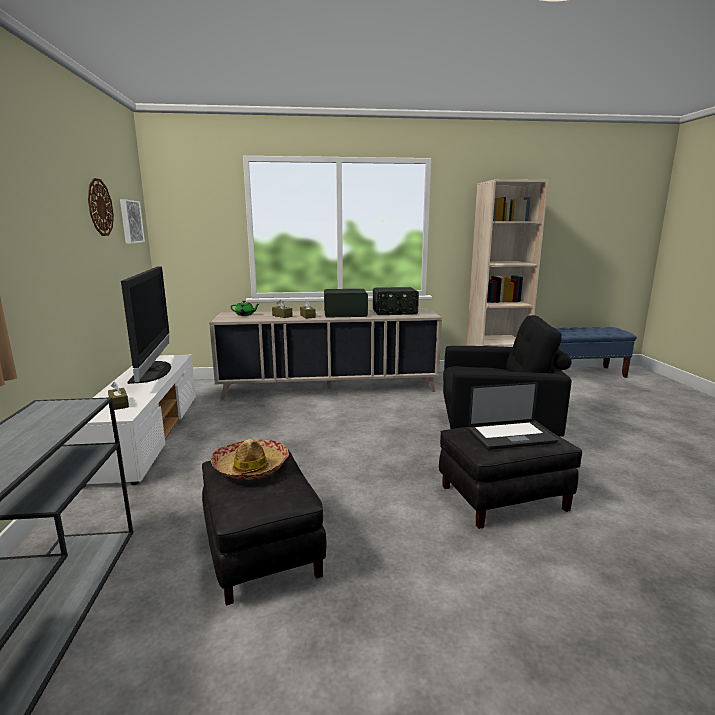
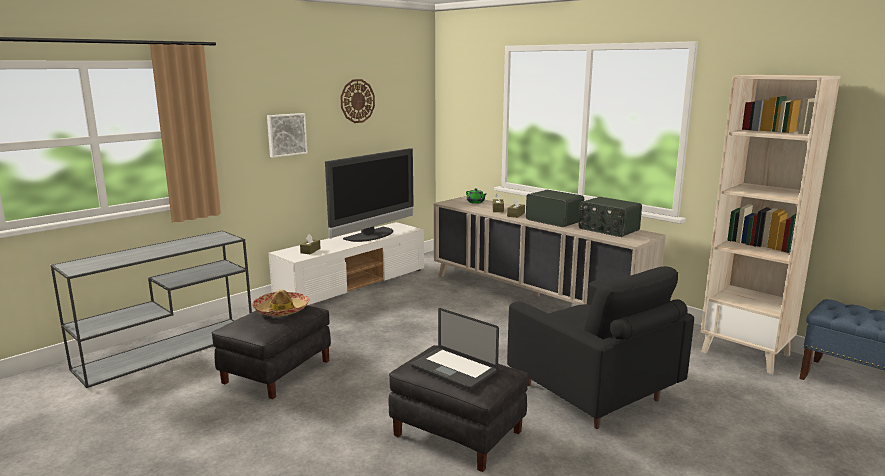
camera: 50 degrees right, 0 degrees up
picture [120,199,145,244] -> picture moved to [267,113,308,158]

